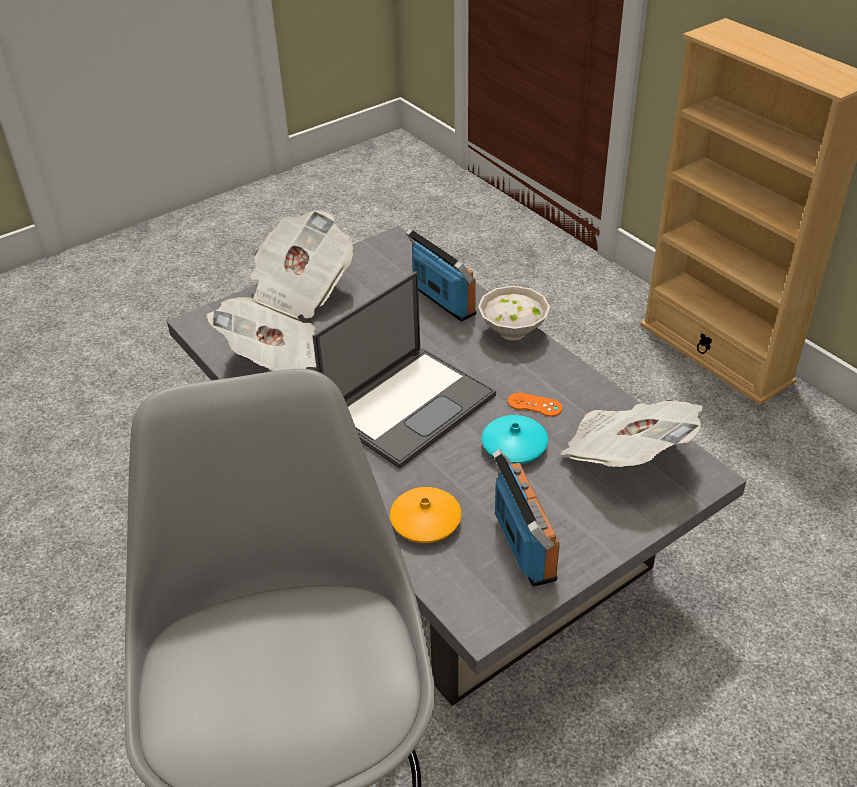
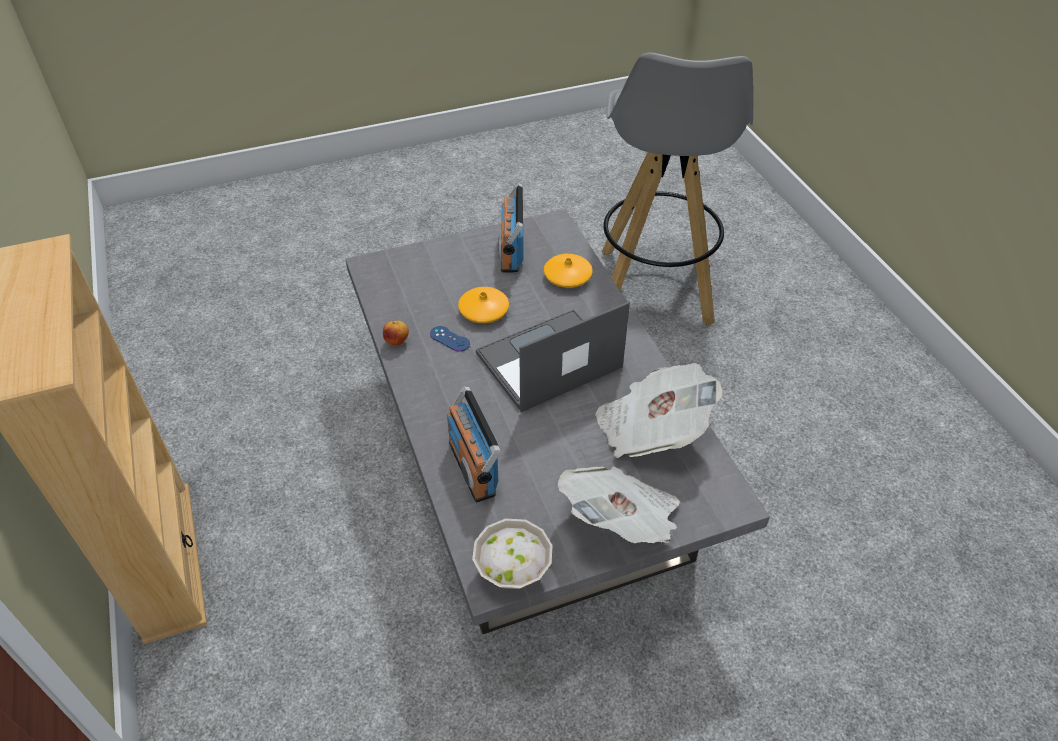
camera: 165 degrees left, 5 degrees up
white bowl [478,286,550,341] -> white bowl moved to [472,519,553,589]
turquoise vase [482,415,548,464] -> orange vase [458,287,509,323]
orange game controller [508,392,562,417] -> blue game controller [430,326,470,352]
newspaper [561,400,704,467] -> none
none -> apple [383,321,409,345]

